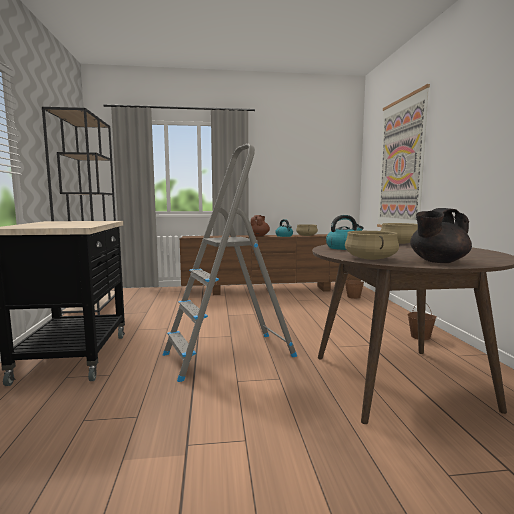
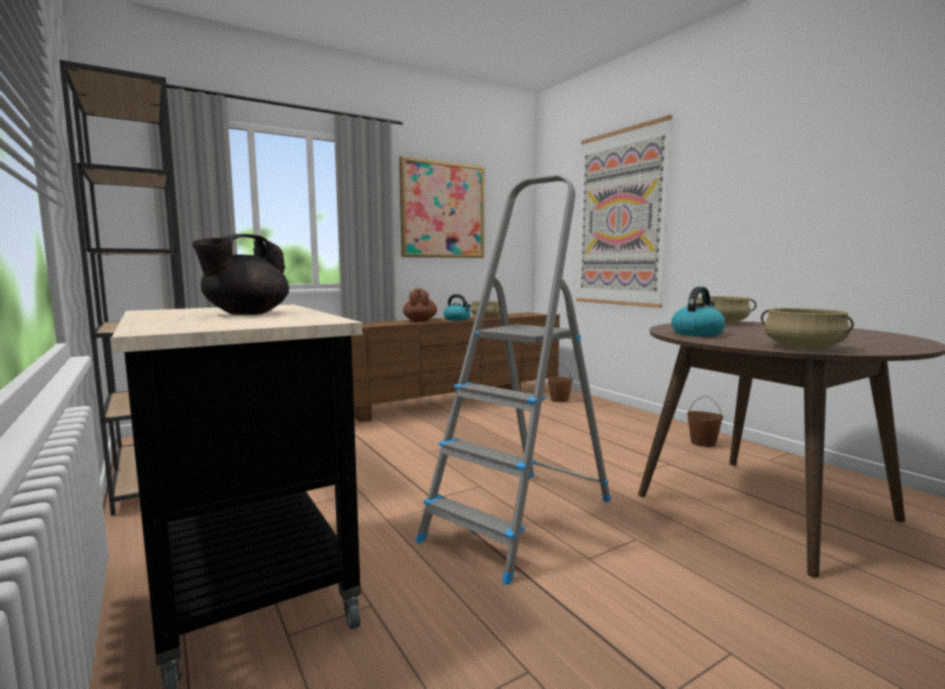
camera: 25 degrees left, 0 degrees up
black teapot [410,208,472,263] -> black teapot moved to [192,234,289,315]
none -> picture [399,156,484,258]

